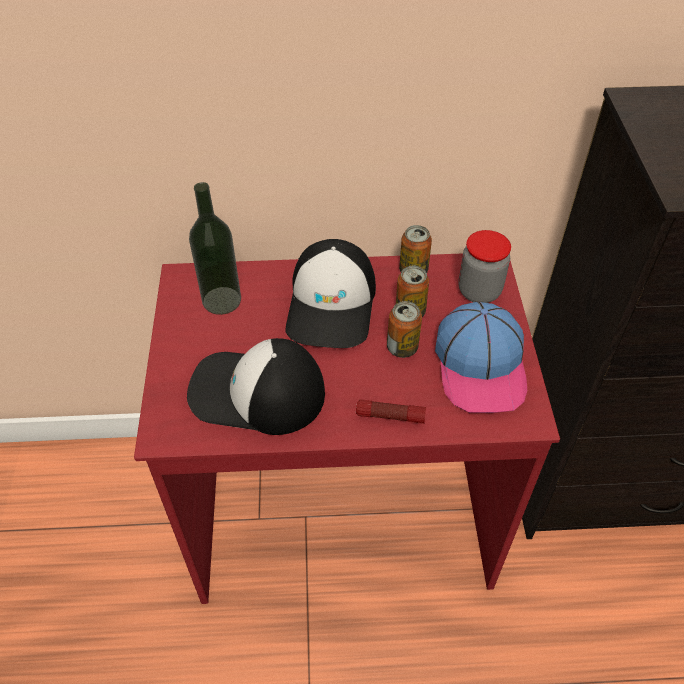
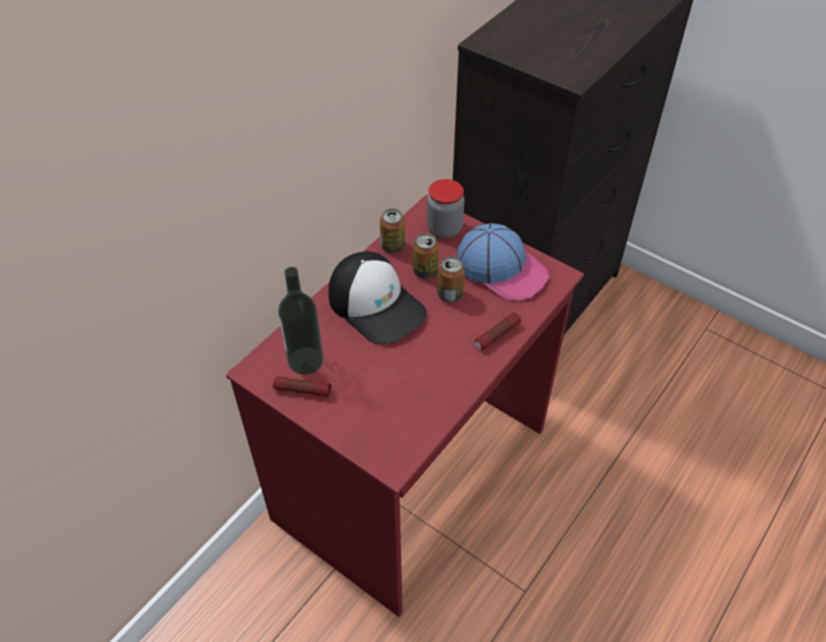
camera: 50 degrees left, 0 degrees up
cap [187,338,325,435] -> none
none -> flashlight [273,376,331,397]

